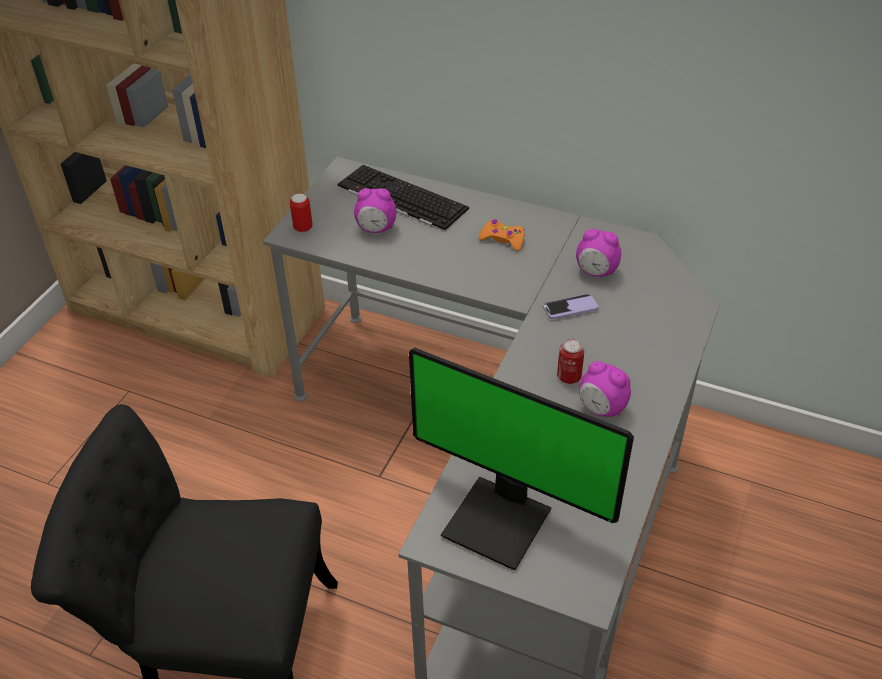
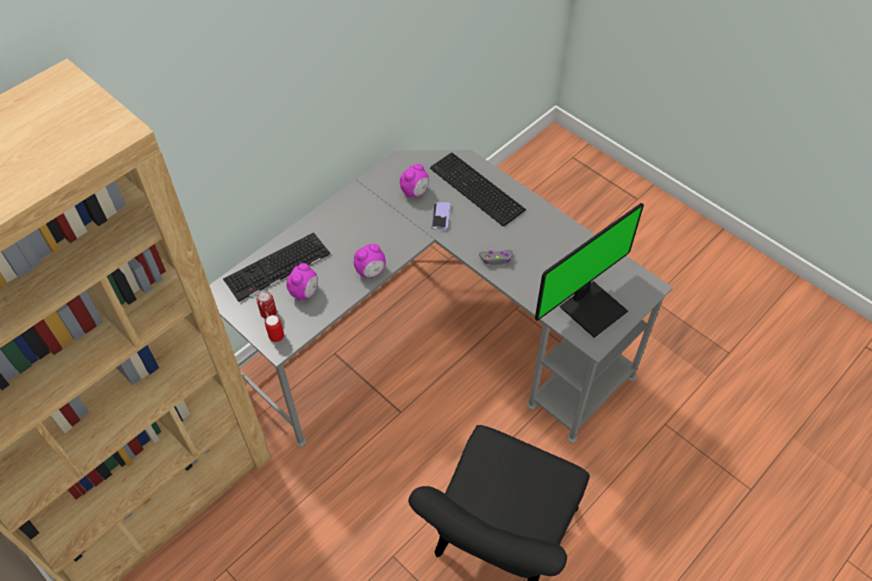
camera: 70 degrees left, 10 degrees up
orange game controller [479,219,525,251] -> none
can [557,338,584,384] -> can moved to [256,291,277,319]
alarm clock [579,361,631,417] -> alarm clock moved to [354,244,386,278]
none -> keyboard [430,153,526,227]
none -> grey game controller [479,250,513,265]

